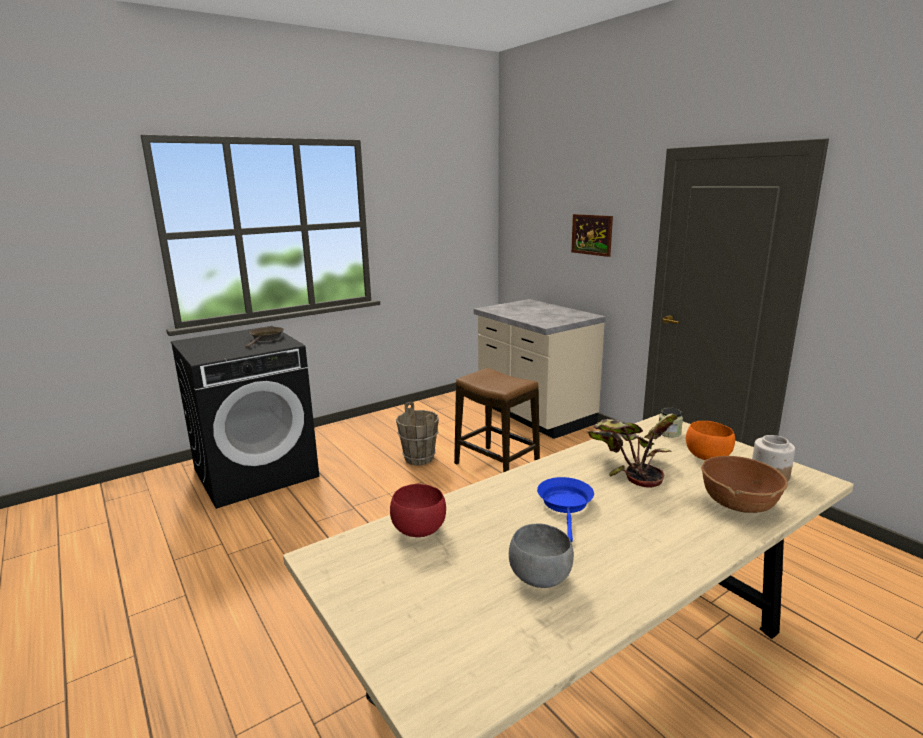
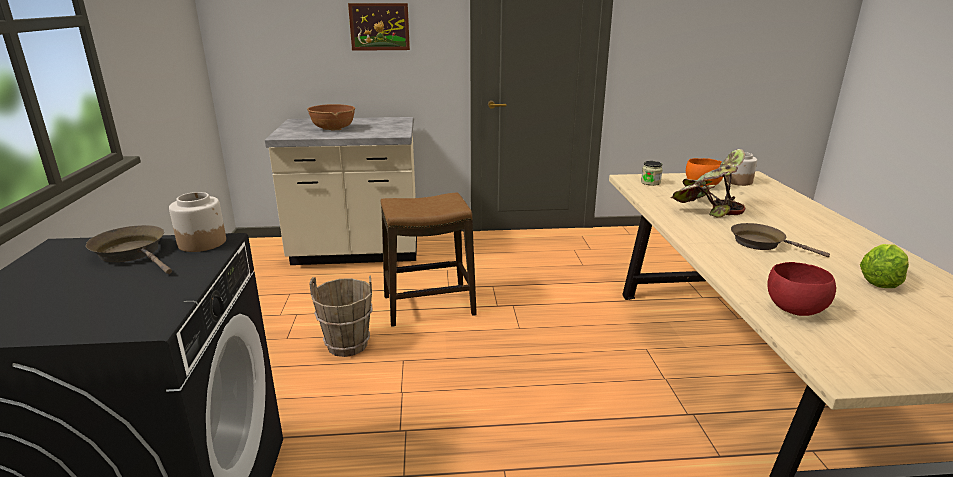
camera: 60 degrees left, 5 degrees up
grey bowl [509,523,574,588] -> lettuce [860,244,909,288]
blue frying pan [537,477,594,542] -> brown frying pan [731,223,830,257]
brown bowl [701,456,788,513] -> brown bowl moved to [307,104,355,131]
none -> jar [169,192,226,252]

